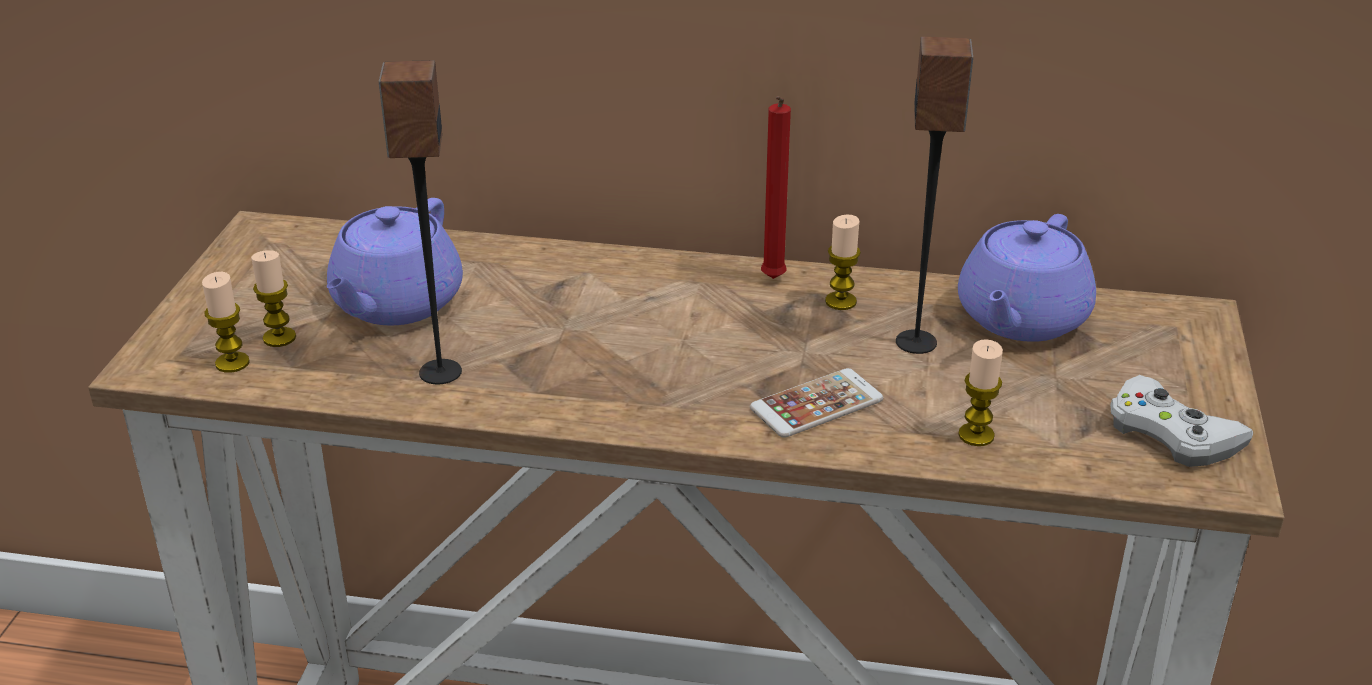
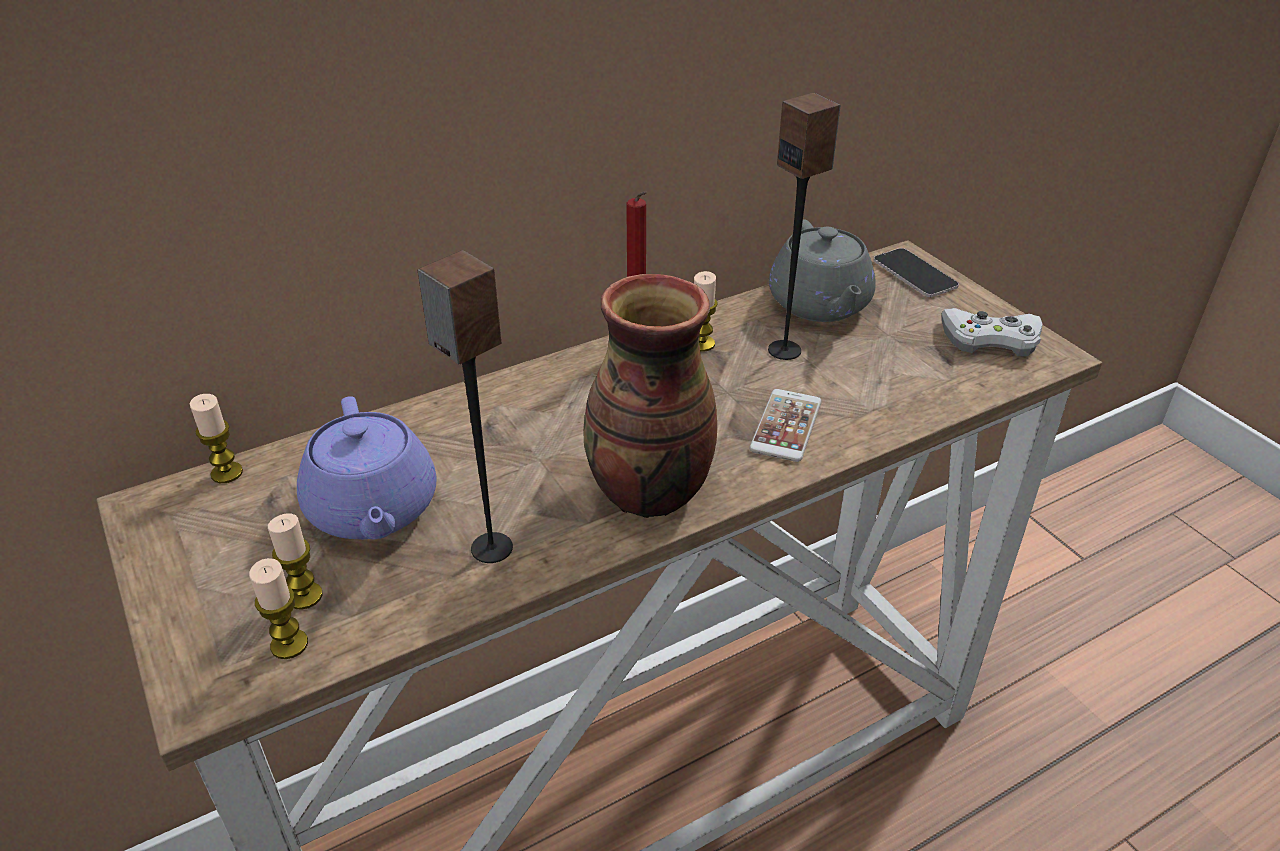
camera: 40 degrees left, 5 degrees up
purple teapot [958,214,1096,342] -> grey teapot [769,219,876,322]
candle [958,339,1003,446] -> candle moved to [190,394,243,483]
none -> vase [583,274,717,518]
none -> phone [874,248,959,297]

